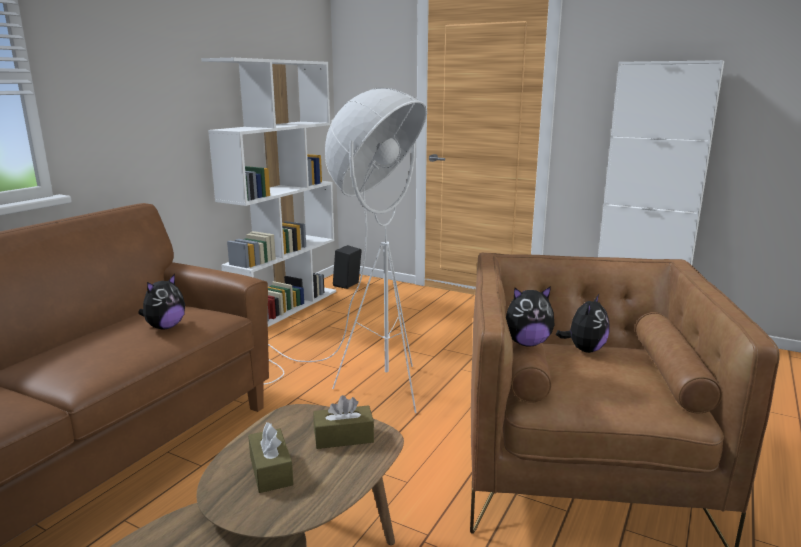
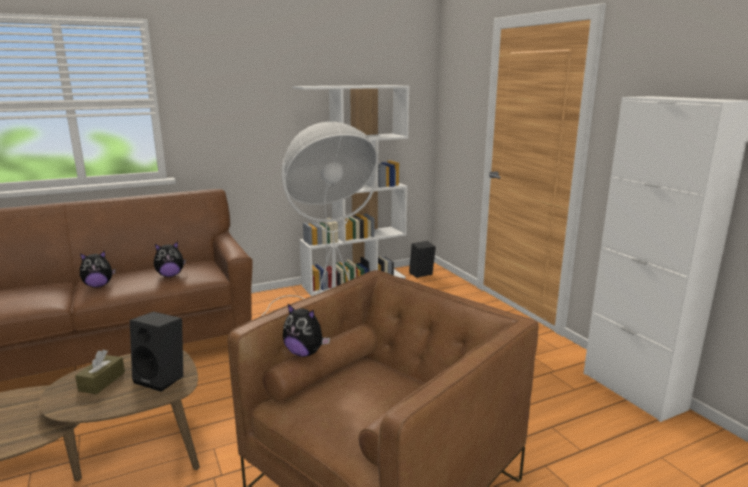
camera: 35 degrees right, 0 degrees up
brown tissue box [313,395,374,449] -> black speaker [130,311,183,392]
plush toy [556,294,610,353] -> plush toy moved to [80,251,116,287]

